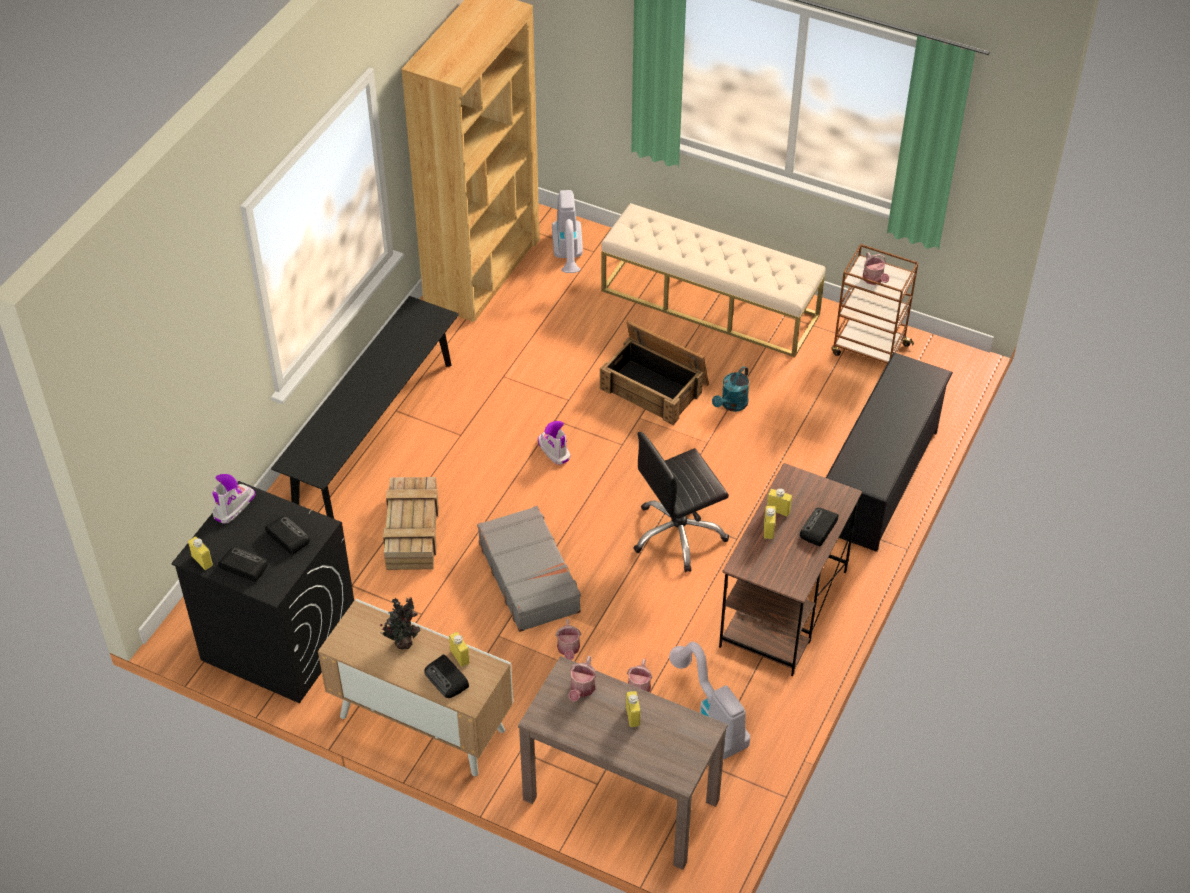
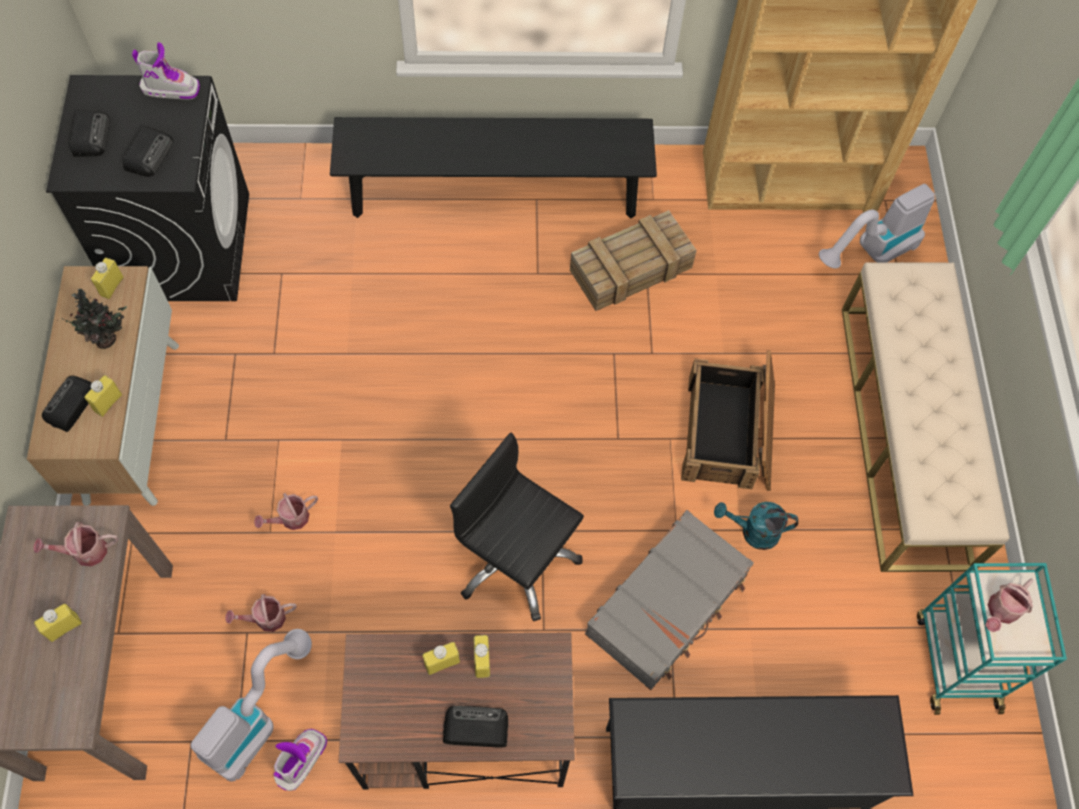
camera: 60 degrees right, 15 degrees up
yellow bottle [188,536,213,570] -> yellow bottle moved to [91,258,124,299]
crate [383,477,439,570] -> crate moved to [570,210,697,311]
grey suitcase [477,506,581,632] -> grey suitcase moved to [585,510,754,690]
boot [538,421,571,465] -> boot moved to [273,729,327,791]
brown cart [832,244,919,364] -> turquoise cart [917,563,1067,715]

